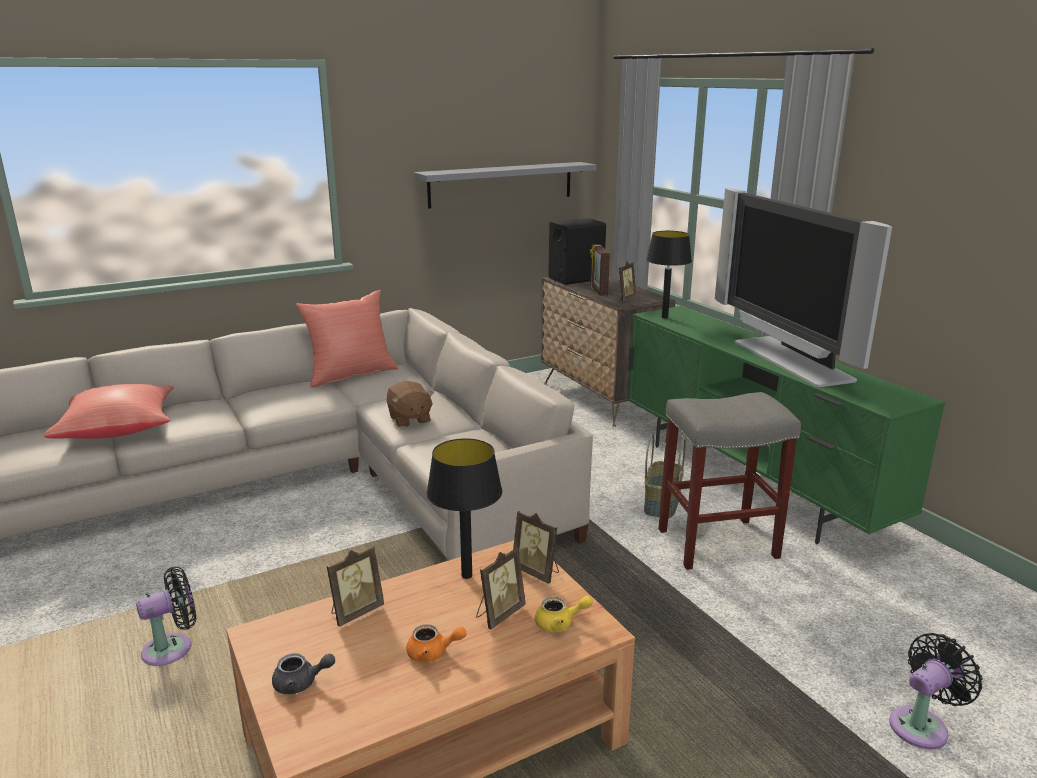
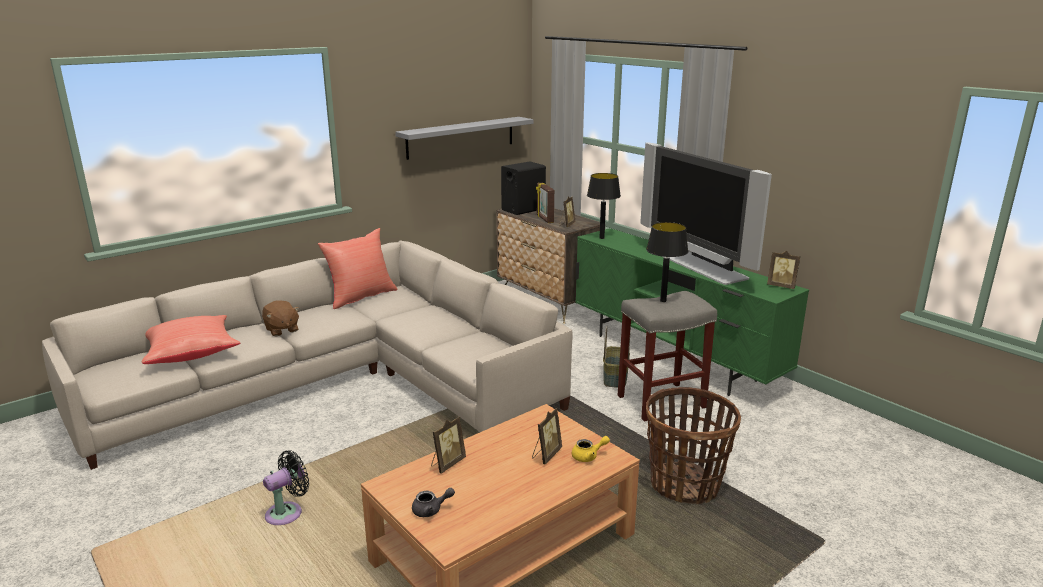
camera: 10 degrees left, 0 degrees up
brown plush toy [386,381,434,428] -> brown plush toy moved to [262,300,300,336]
orange teapot [406,624,466,662] -> none
black table lamp [427,438,502,579] -> black table lamp moved to [646,222,688,302]
picture frame [513,511,559,584] -> picture frame moved to [767,251,800,289]
black fan [889,633,982,749] -> none
none -> basket [646,387,741,505]

